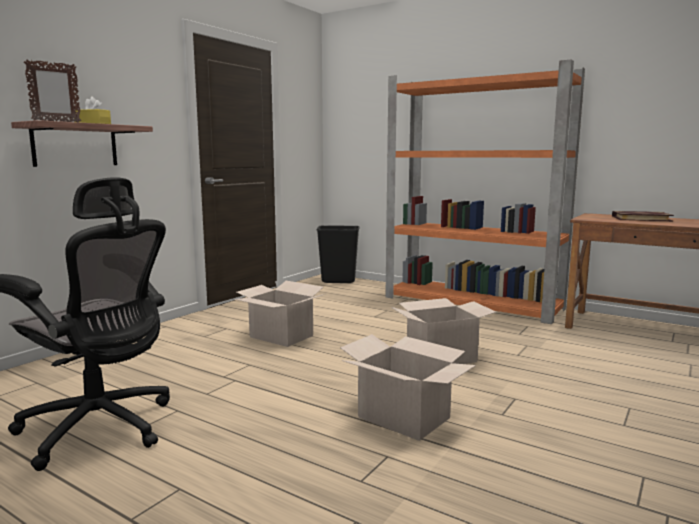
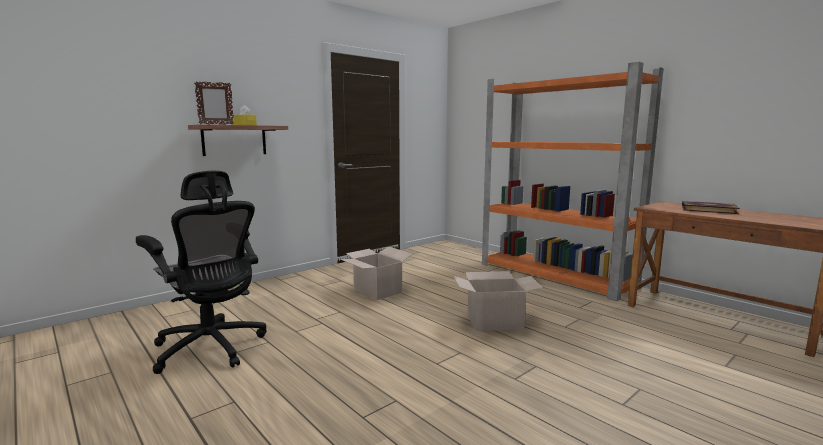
camera: 15 degrees right, 0 degrees up
black trash can [317,225,360,283] -> none
cardboard box [340,334,476,441] -> none

